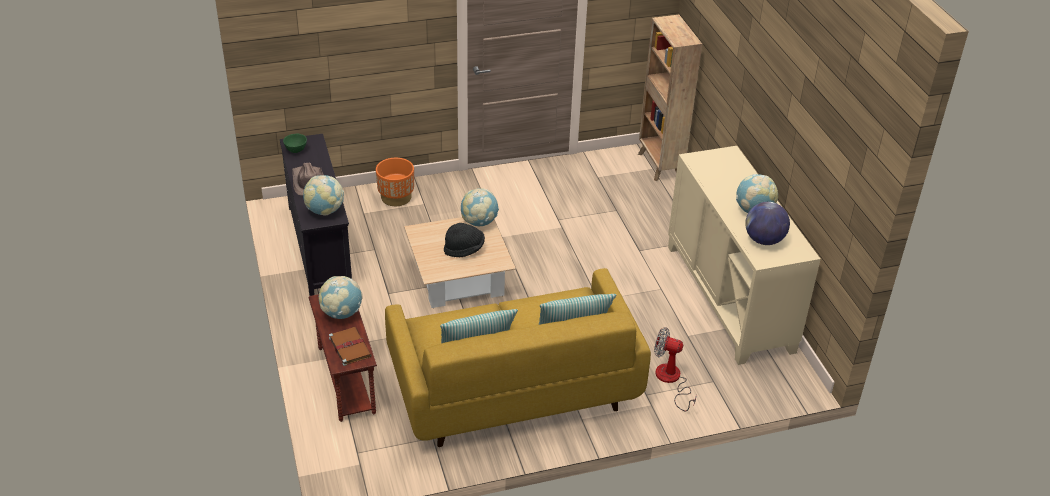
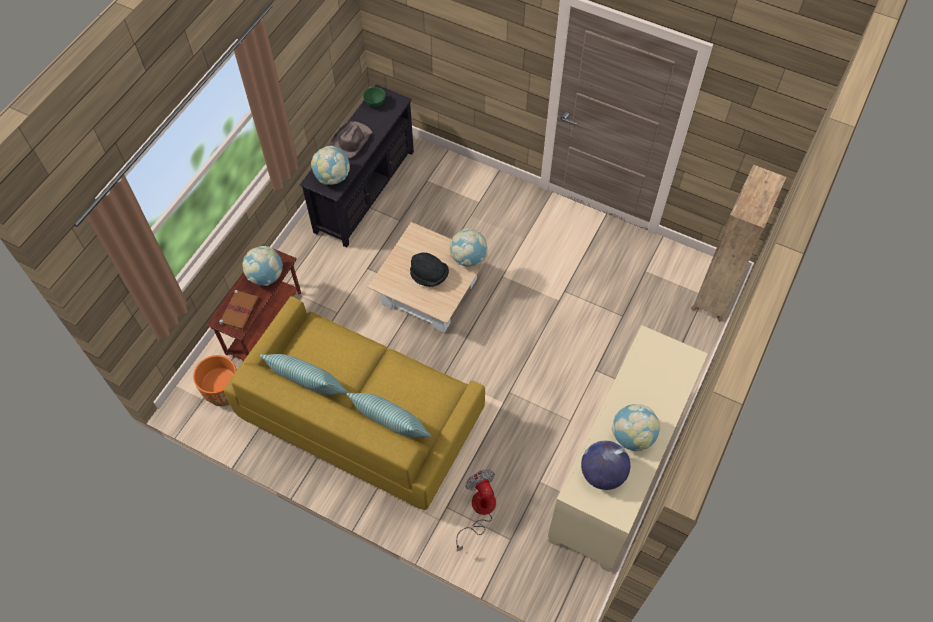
camera: 45 degrees right, 20 degrees up
orange planter [376,158,414,206] -> orange planter moved to [193,355,237,406]

